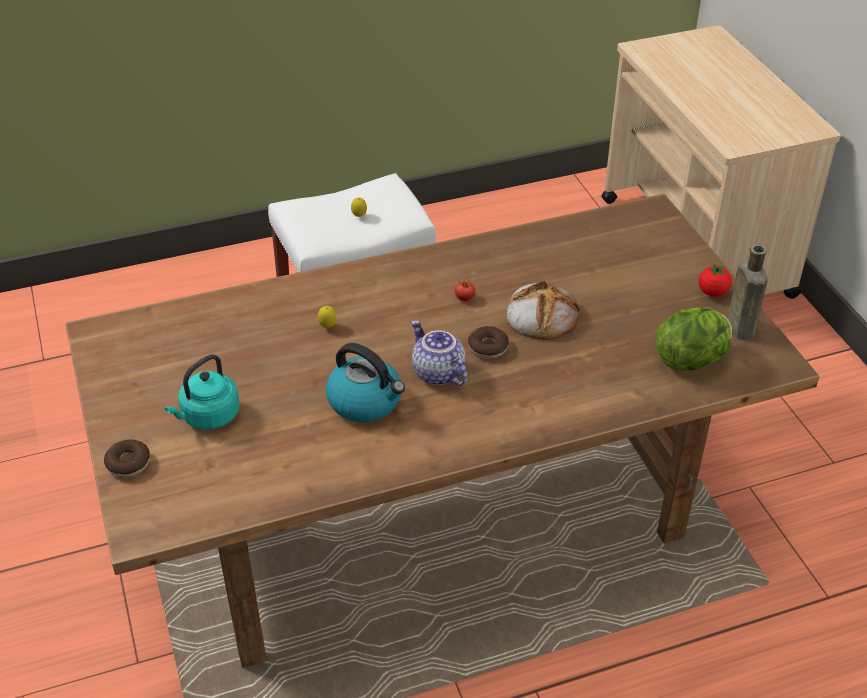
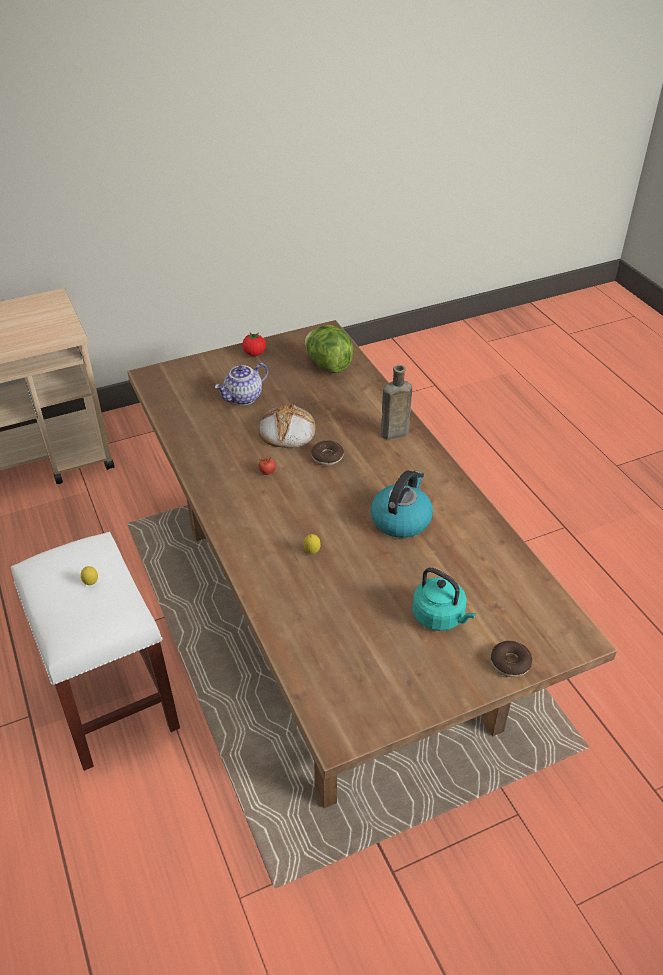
camera: 95 degrees left, 0 degrees up
teapot [411,320,468,386] -> teapot moved to [215,363,268,405]
brown bottle [728,245,768,340] -> brown bottle moved to [381,365,412,440]

